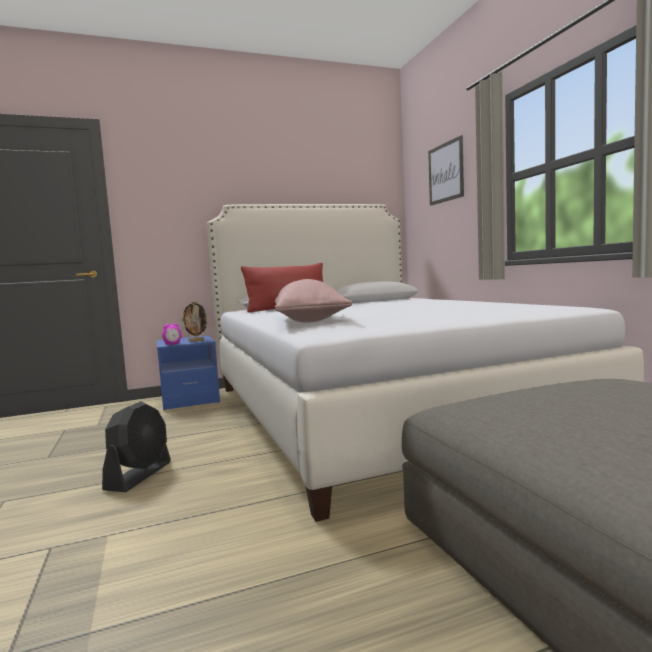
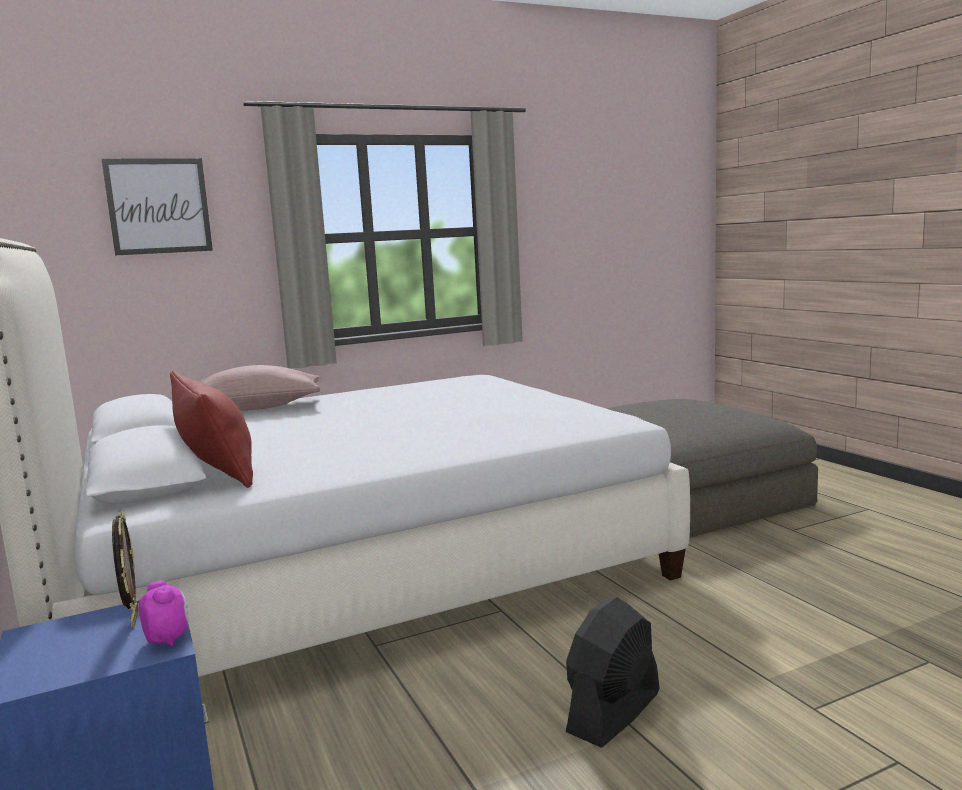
camera: 95 degrees left, 5 degrees up
black fan [102,401,171,492] -> black fan turned 60 degrees counterclockwise [566,597,660,747]
pink pillow [275,279,353,323] -> pink pillow moved to [200,365,320,411]

